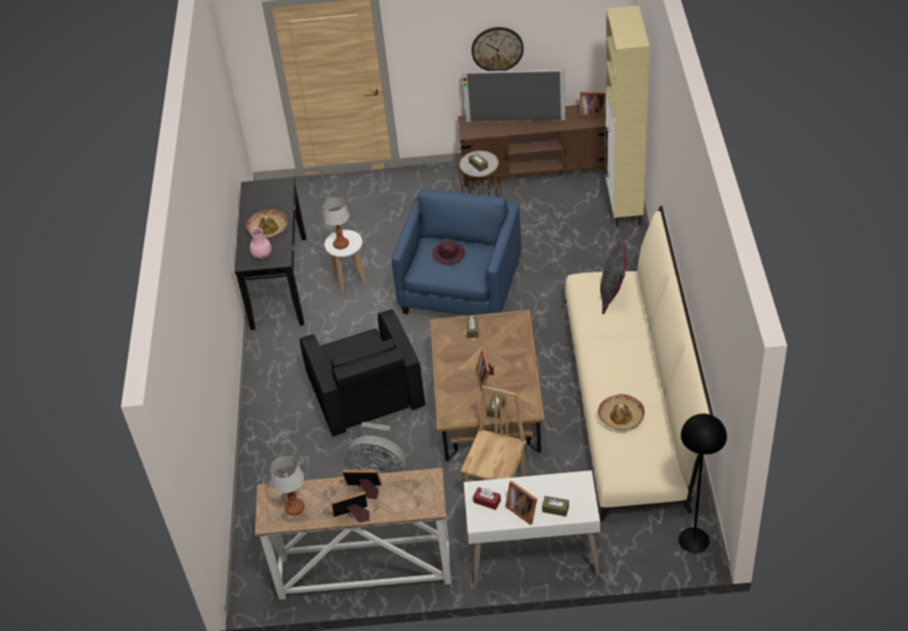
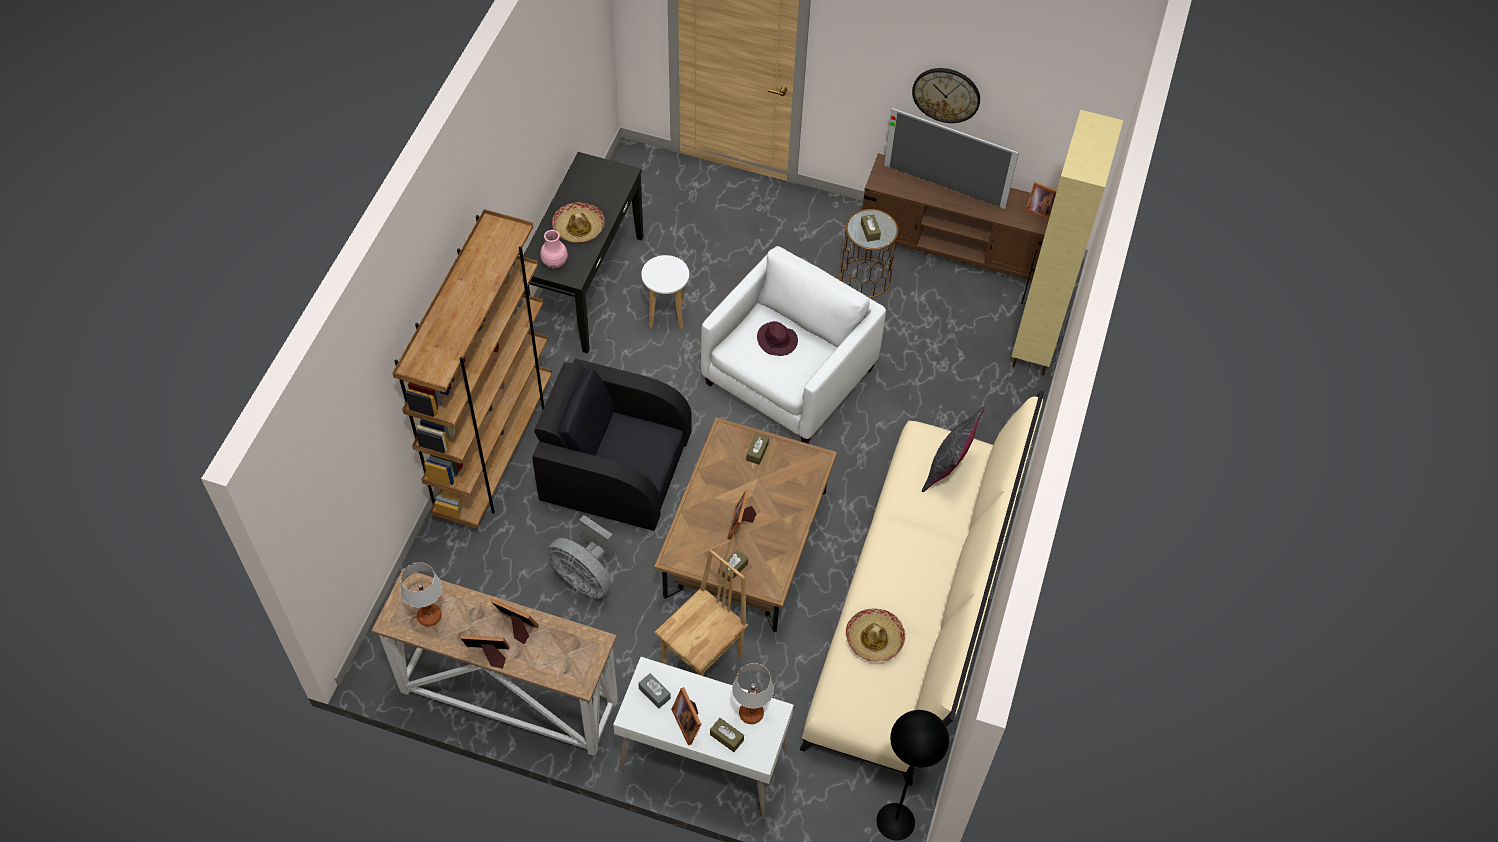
camera: 15 degrees right, 10 degrees up
black armchair [300,309,425,436] -> black armchair turned 105 degrees clockwise [532,359,692,531]
table lamp [323,197,349,249] -> table lamp moved to [732,663,774,724]
blue armchair [392,189,521,315] -> white armchair [701,246,886,443]
red tissue box [473,487,501,510] -> grey tissue box [638,673,671,709]
none -> brown bookcase [392,209,552,529]

